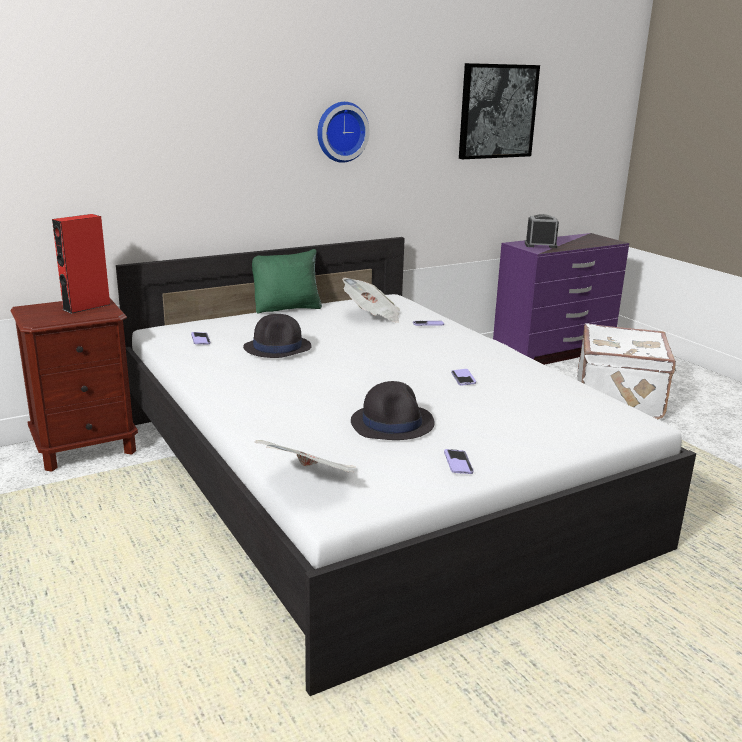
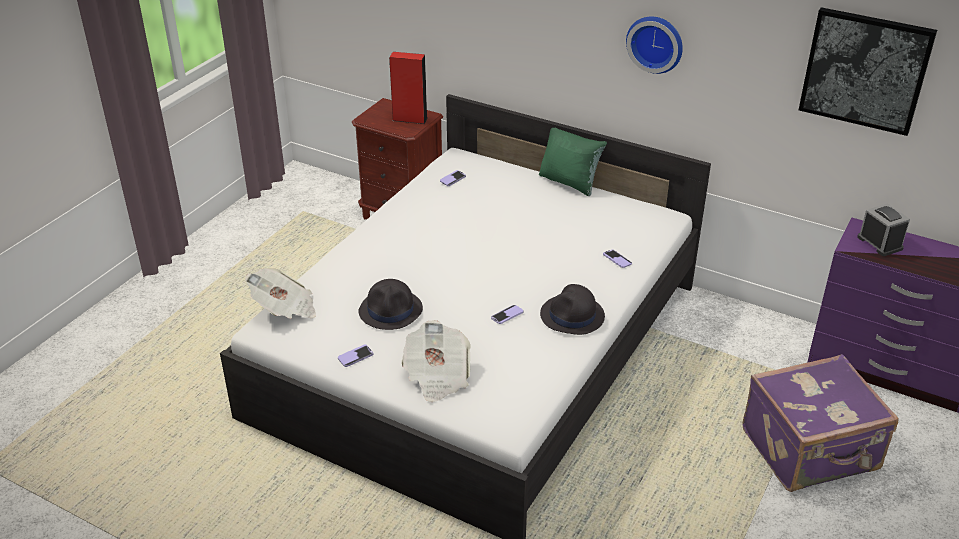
camera: 60 degrees right, 15 degrees up
black hat [243,314,312,358] -> black hat moved to [540,284,605,335]
newspaper [343,278,400,323] -> newspaper moved to [401,320,471,402]
white suitcase [577,324,676,419] -> purple suitcase [742,354,899,492]

